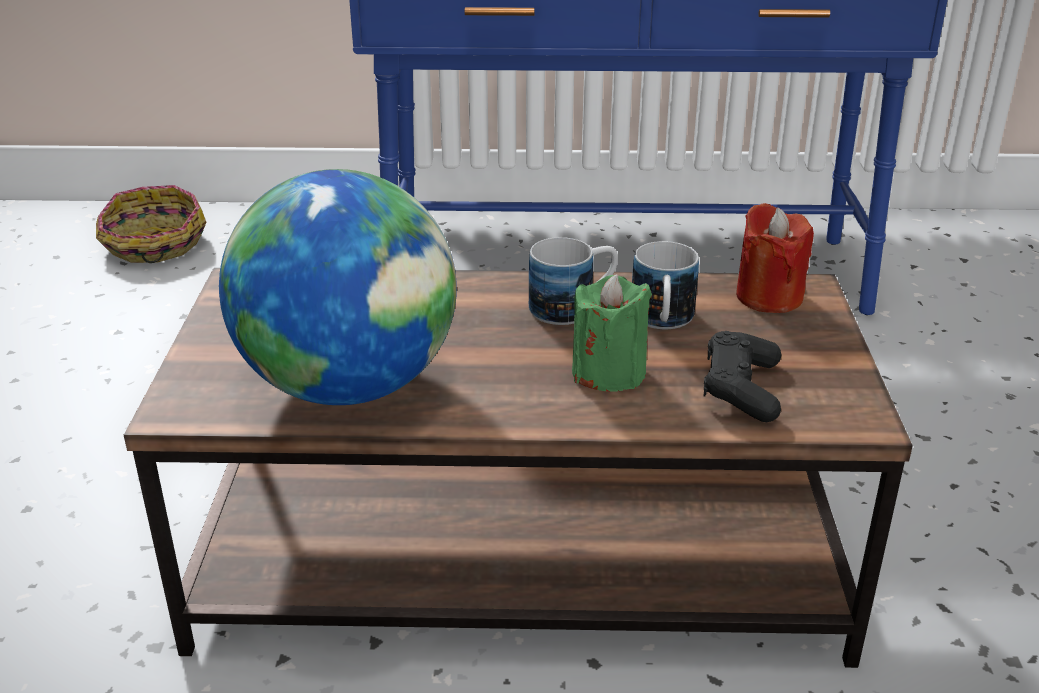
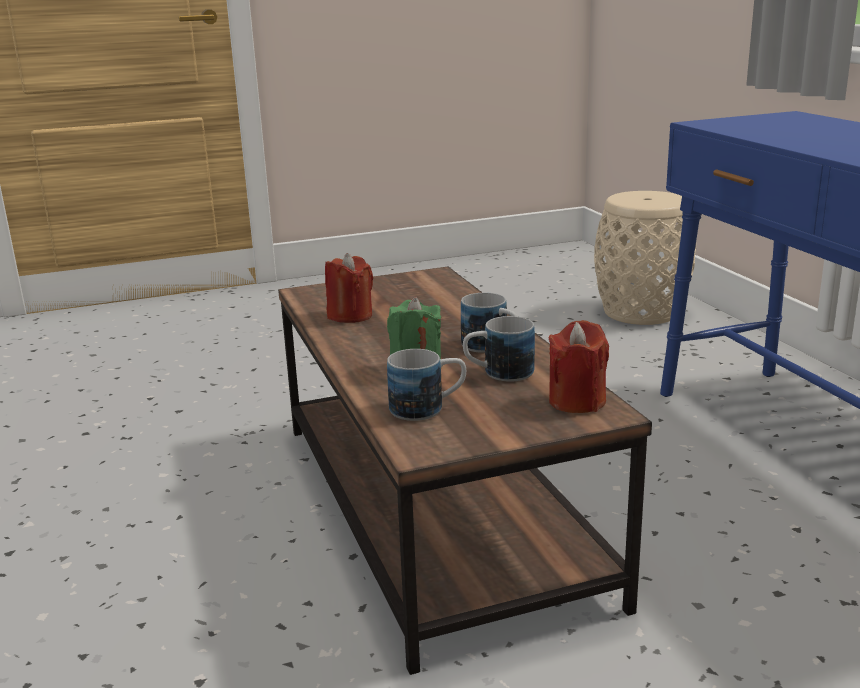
camera: 70 degrees right, 10 degrees down
basket [96,185,206,263] -> beige stool [594,191,696,325]
globe [219,169,457,405] -> red candle [325,253,373,323]
black game controller [704,331,781,422] -> mug [387,349,466,421]

